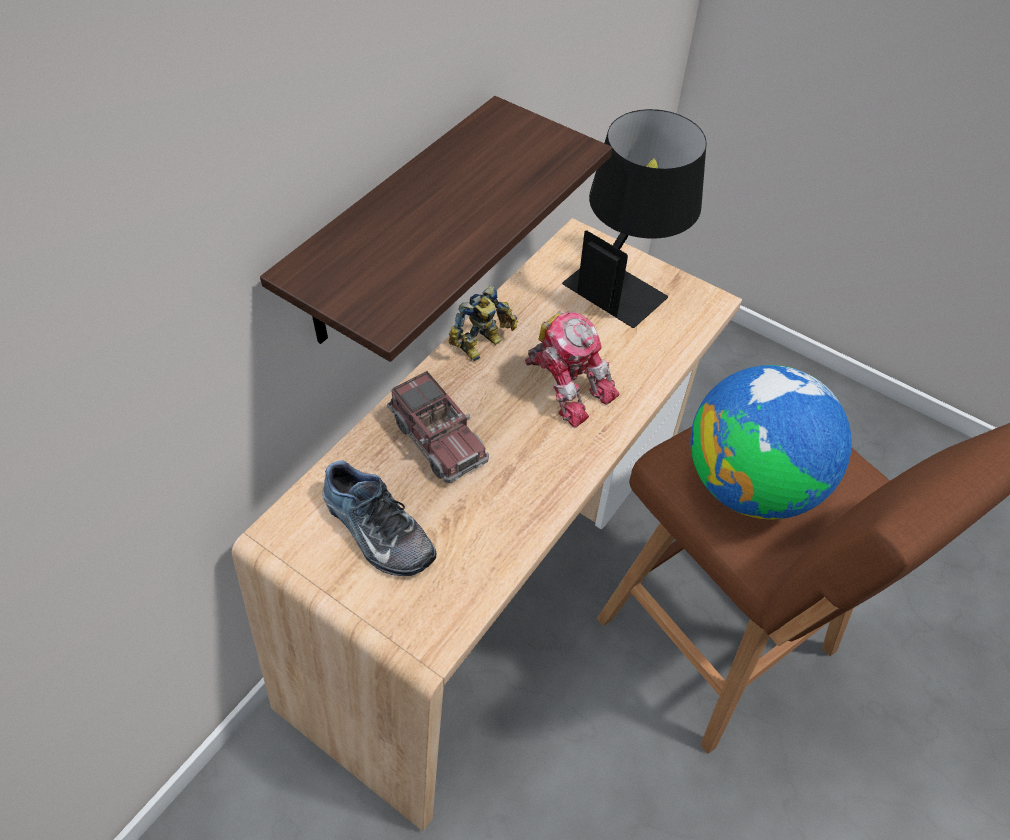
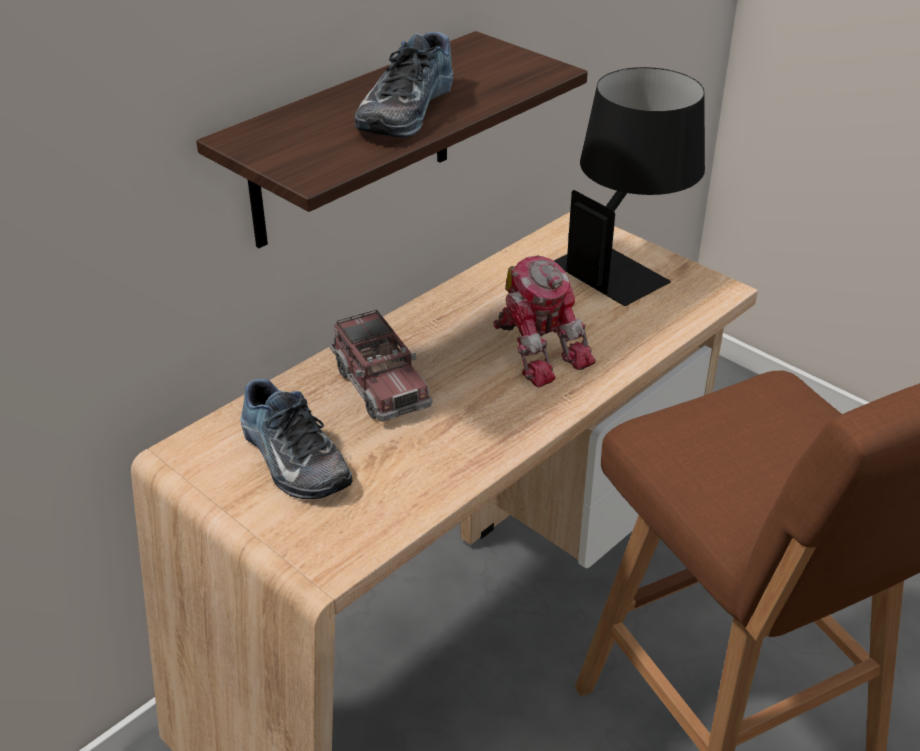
camera: 10 degrees right, 15 degrees down
toy robot [449,286,518,361] -> none
globe [690,365,852,519] -> none
none -> shoe [355,32,454,138]

